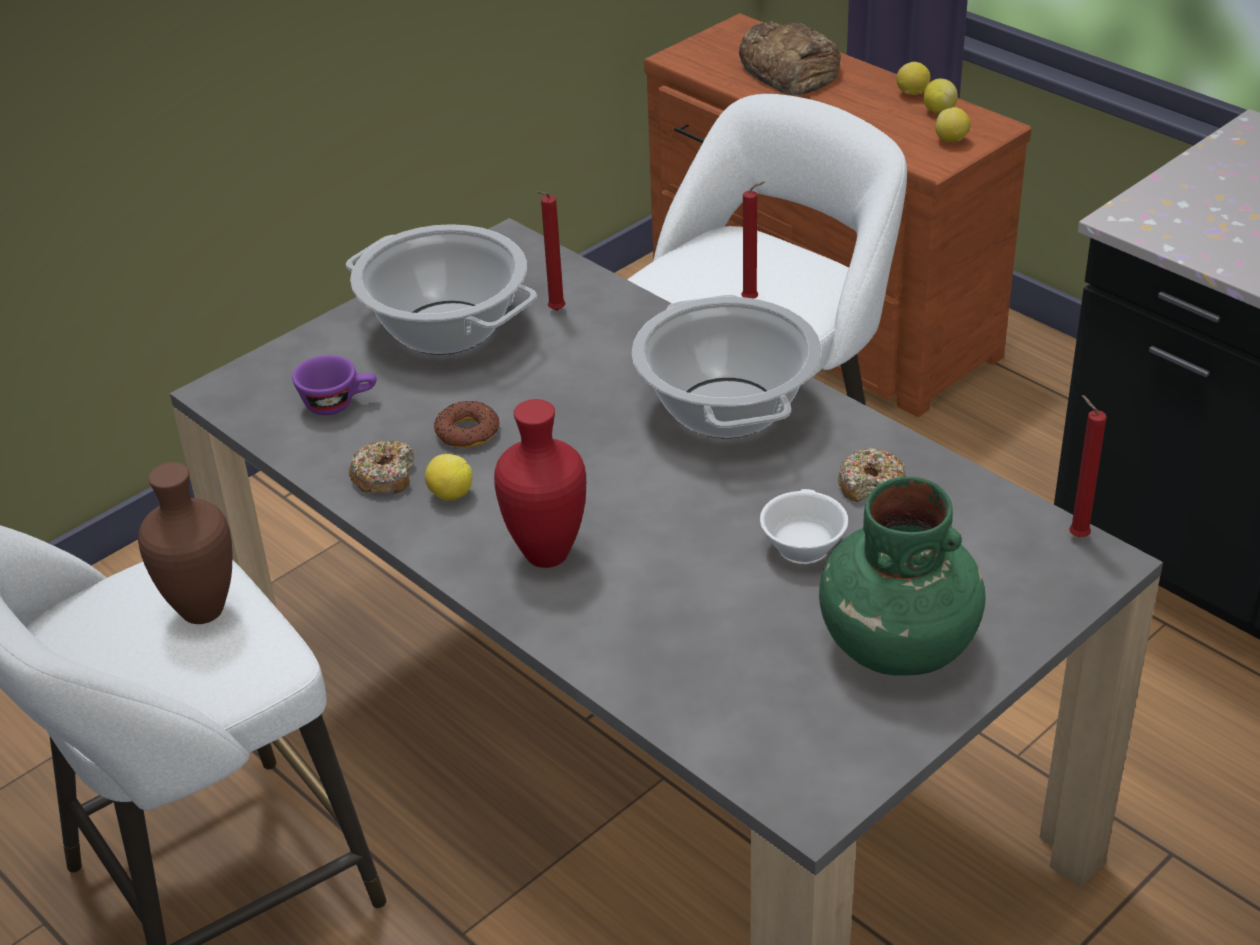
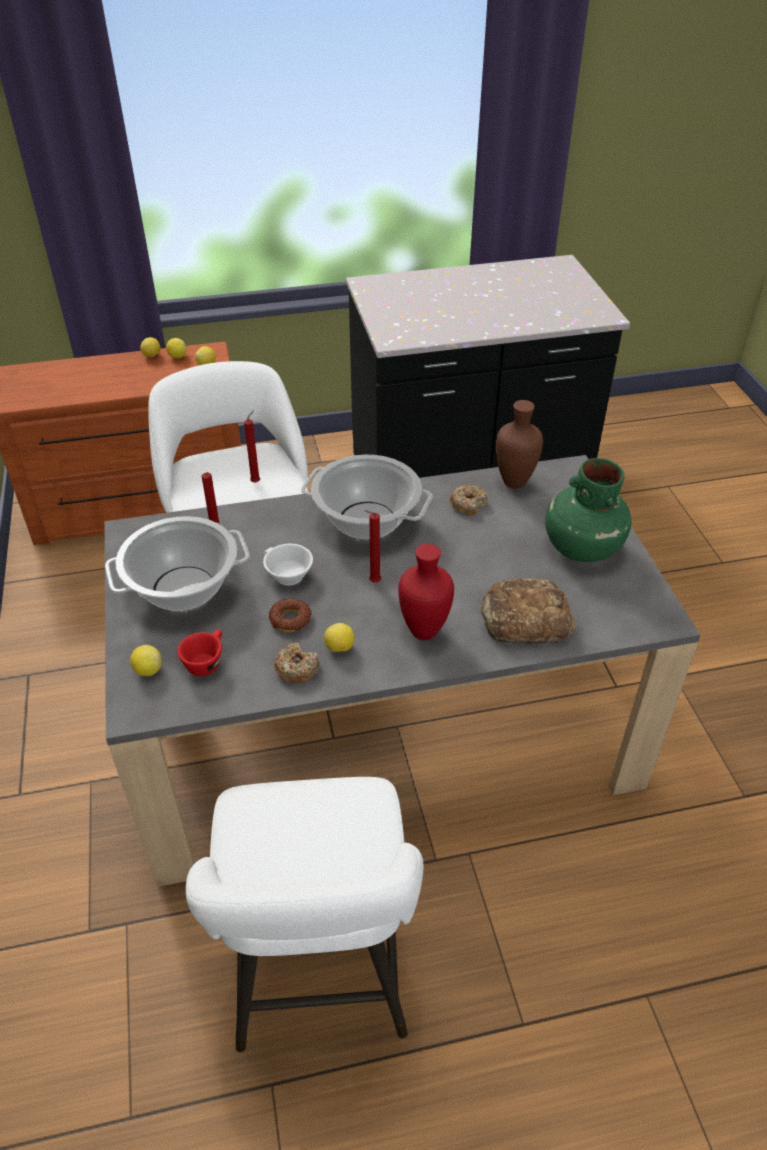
camera: 60 degrees left, 5 degrees up
brown vase [138,462,232,624] -> brown vase moved to [496,400,543,489]
purple cup [292,355,376,415] -> red cup [178,629,222,676]
bread [739,21,841,96] -> bread moved to [481,578,575,645]
white cup [760,489,848,564] -> white cup moved to [263,543,313,585]
red candle [1069,395,1107,537] -> red candle moved to [365,510,381,582]
none -> lemon [130,645,162,676]

